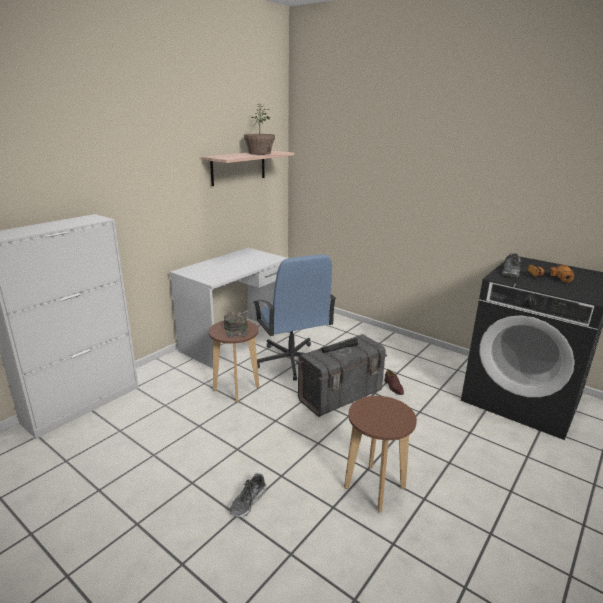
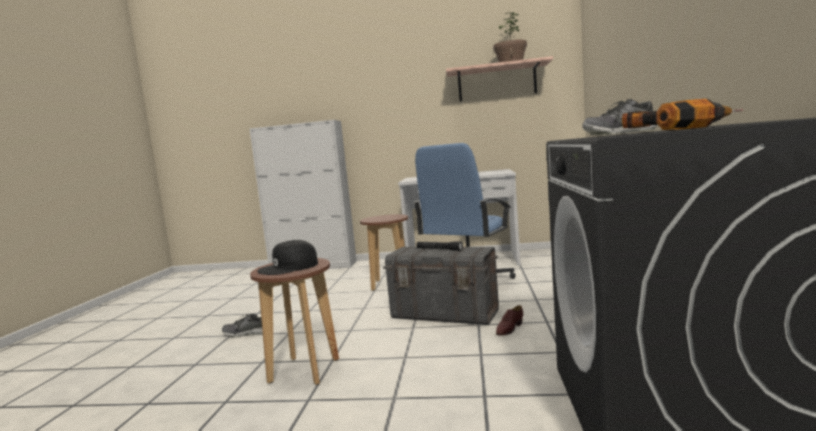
camera: 60 degrees right, 15 degrees down
green cap [224,311,248,337] -> none
none -> black cap [257,240,318,275]

